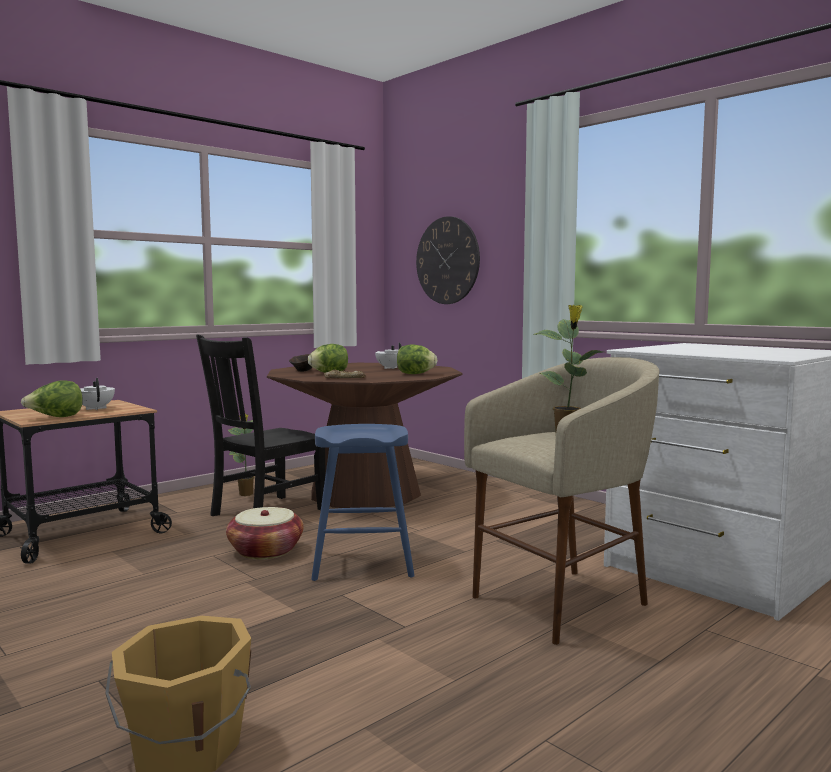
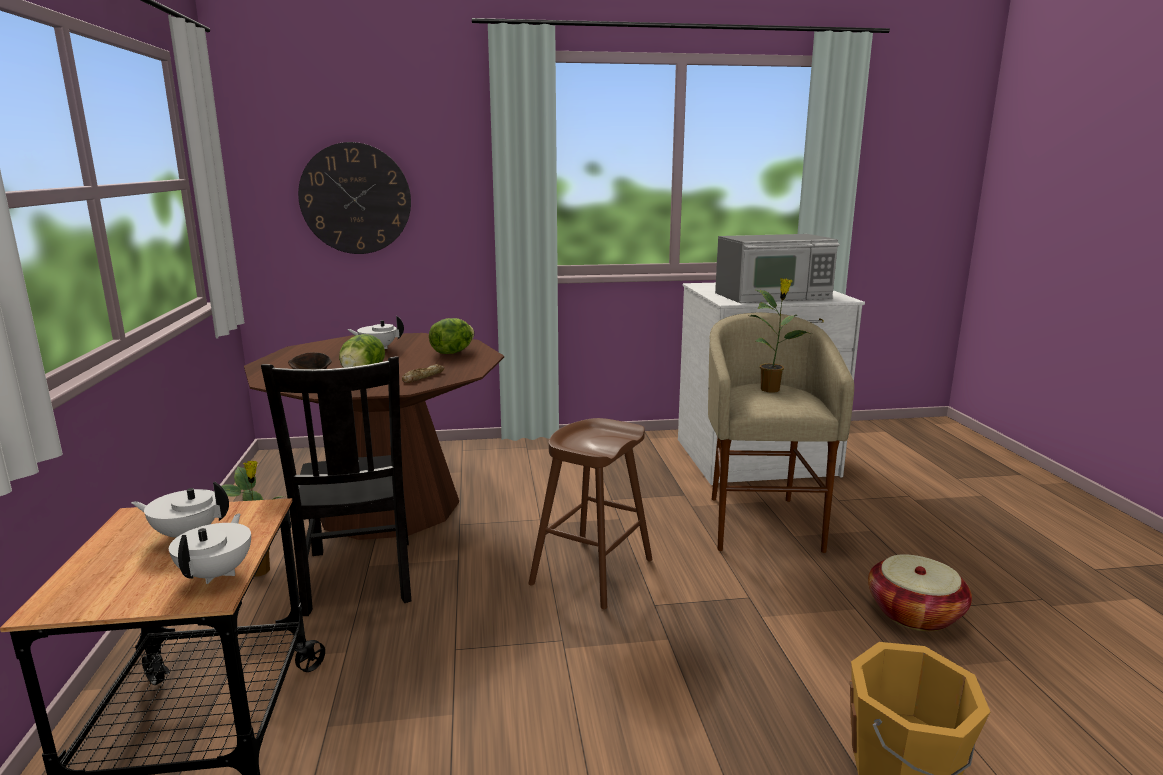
camera: 55 degrees left, 10 degrees up
lettuce [21,381,83,417] -> white teapot [169,514,251,584]
basket [226,507,304,560] -> basket moved to [868,554,972,631]
blue stool [311,424,415,581] -> brown stool [528,418,653,609]
none -> microwave [715,234,840,303]

